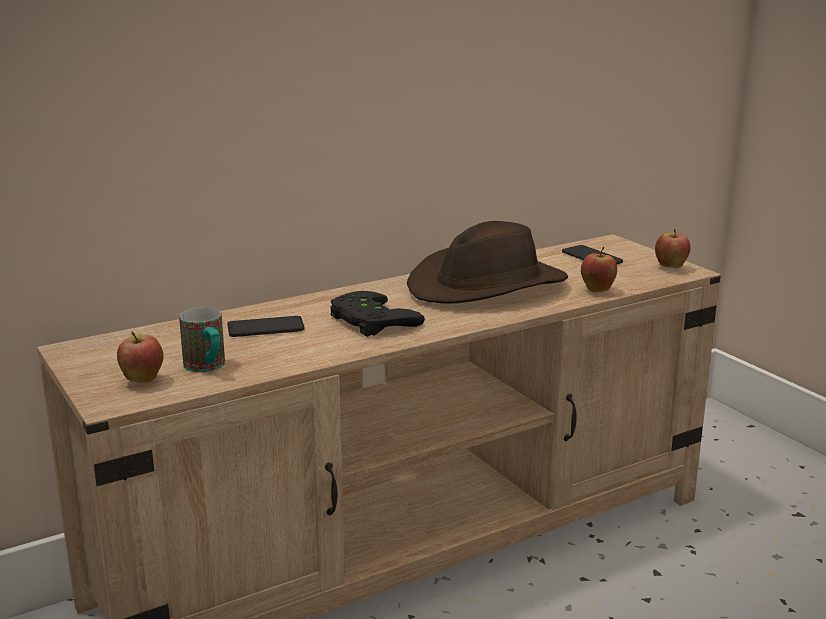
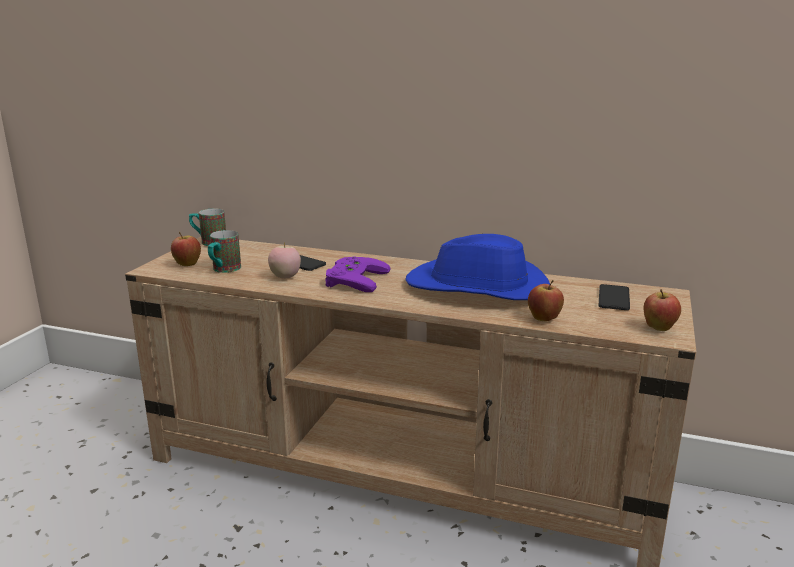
camera: 50 degrees right, 0 degrees up
black game controller [331,291,425,337] -> purple game controller [325,257,390,292]
brown hat [407,221,568,304] -> blue hat [405,234,550,300]
none -> mug [189,209,226,246]
none -> apple [268,242,301,279]

